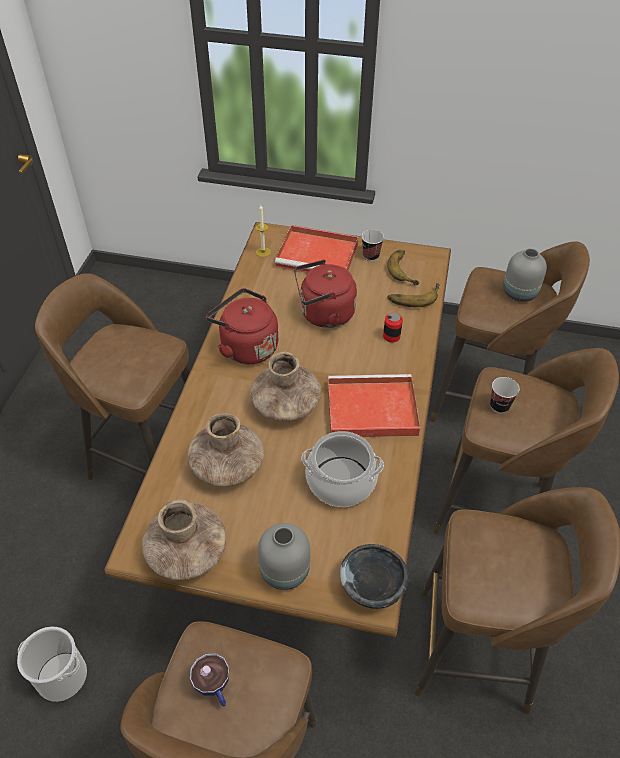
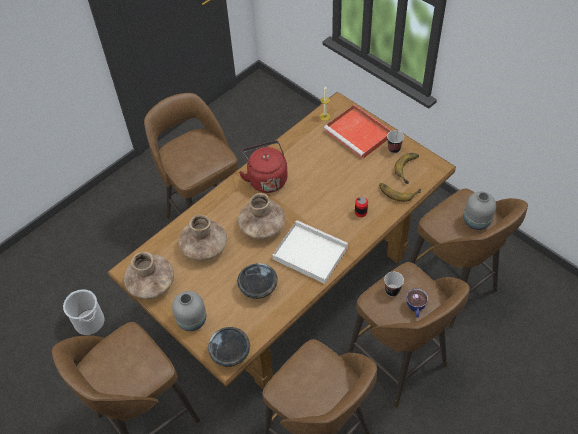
camera: 35 degrees right, 5 degrees up
cup [190,653,229,707] -> cup moved to [406,289,428,318]
red kettle [294,260,357,328] -> none
cooking pot [302,431,384,507] -> black bowl [237,263,278,299]
red tray [328,374,420,437] -> white tray [272,220,348,284]

